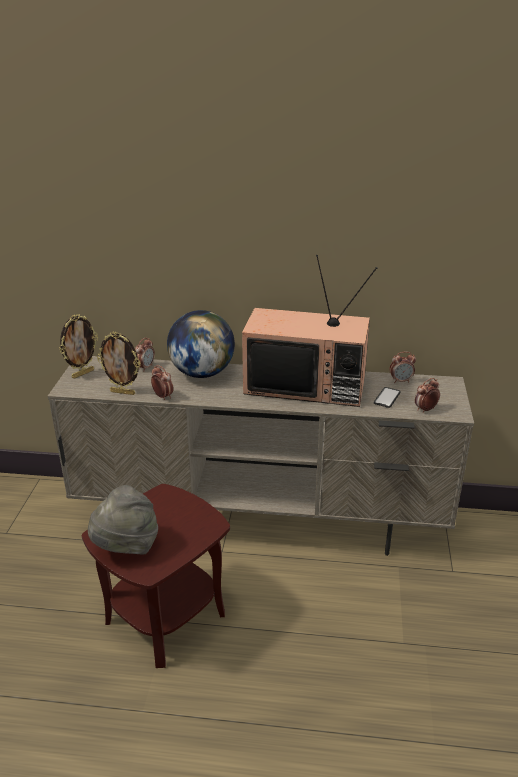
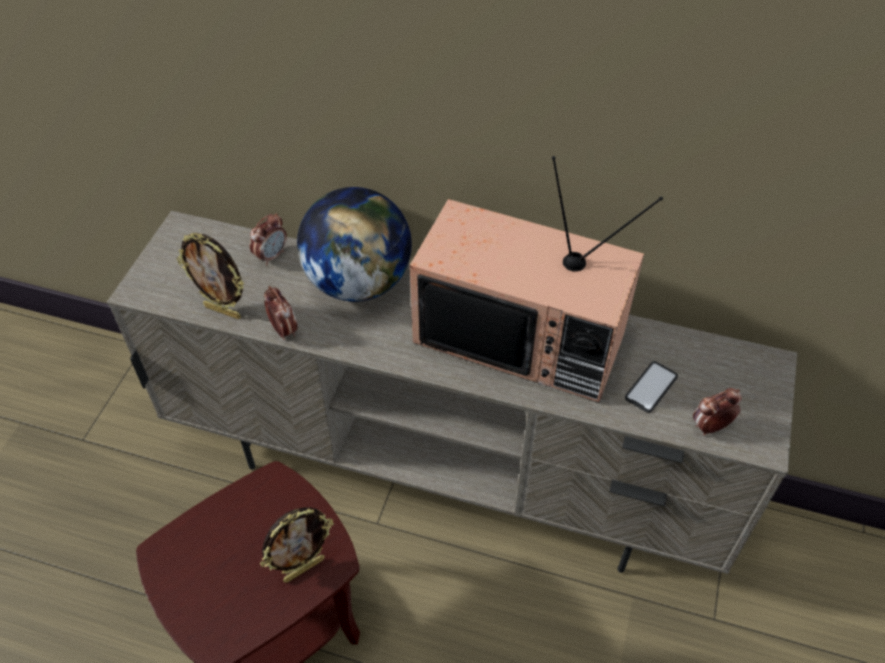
camera: 10 degrees right, 20 degrees up
picture frame [59,314,98,379] -> picture frame moved to [260,507,334,583]
grey hat [88,485,158,555] -> none
alarm clock [390,352,416,383] -> none

